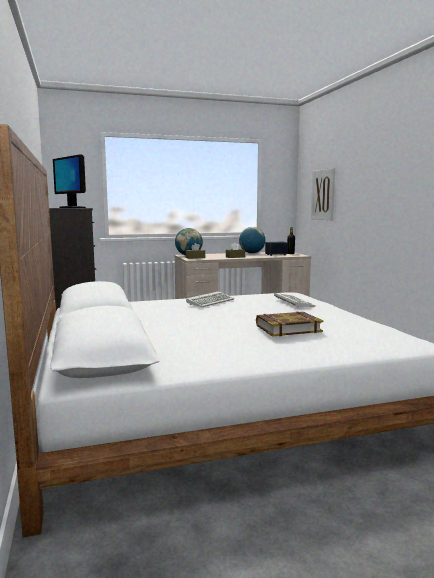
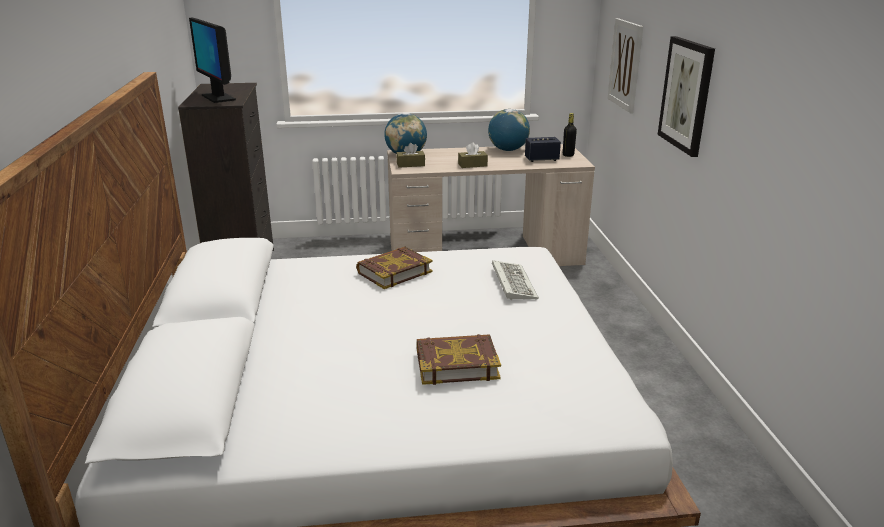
camera: 10 degrees right, 15 degrees up
keyboard [186,291,234,307] -> book [356,247,432,289]
none -> picture [658,36,715,157]

